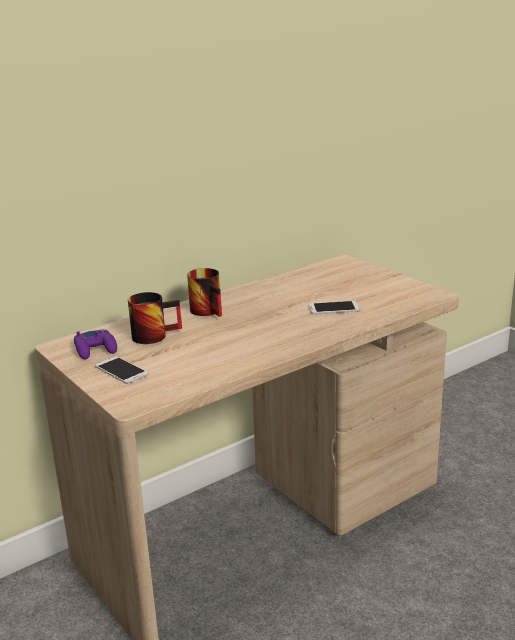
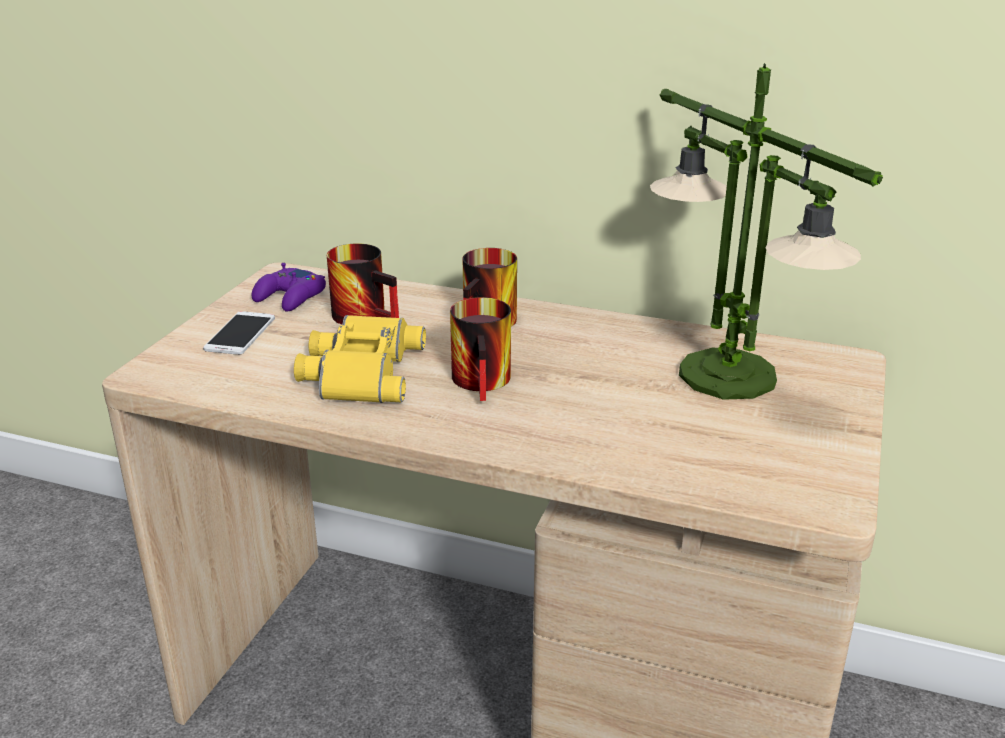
camera: 55 degrees right, 5 degrees up
phone [309,301,360,314] -> none
none -> yellow binoculars [294,315,426,403]
none -> mug [450,297,511,401]
none -> table lamp [650,63,883,400]

